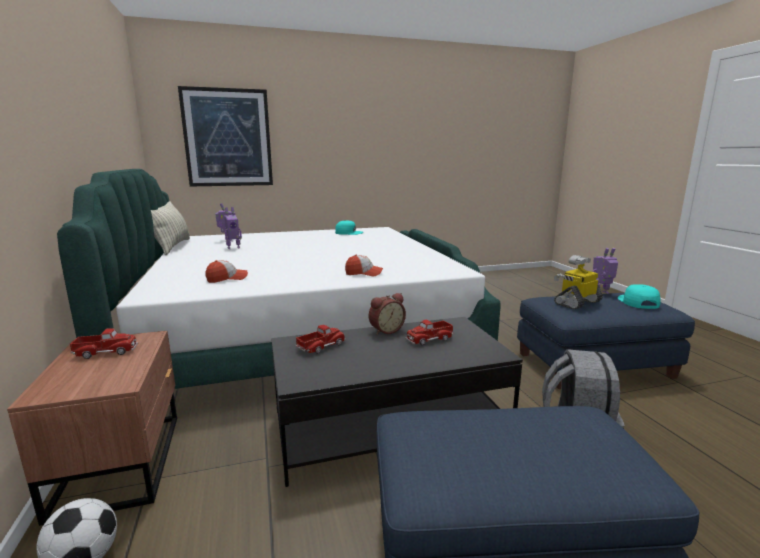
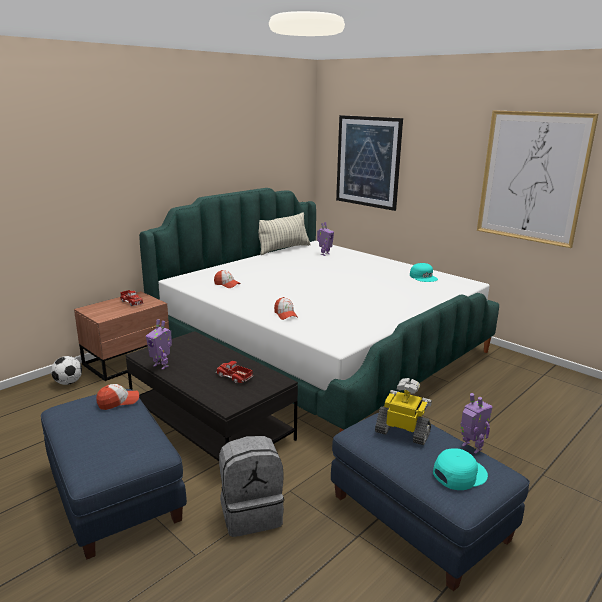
camera: 60 degrees right, 5 degrees up
toy robot [224,207,242,249] -> toy robot moved to [146,319,172,370]
toy truck [296,325,346,354] -> none
alarm clock [369,293,406,335] -> none
none -> cap [96,384,139,410]
none -> picture [477,110,598,248]

